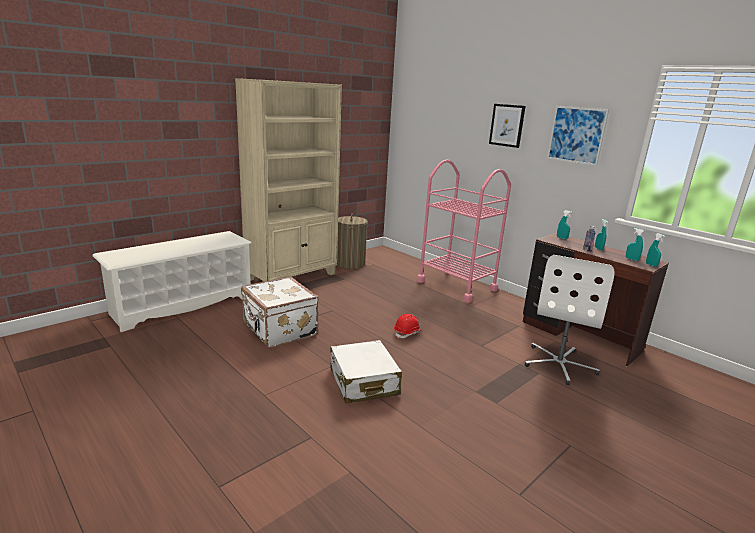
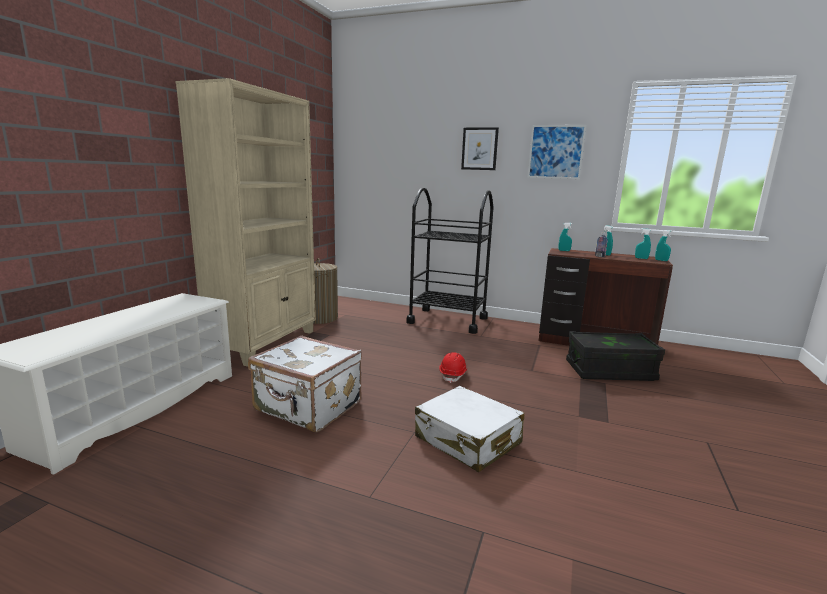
camera: 25 degrees left, 5 degrees down
pink cart [417,160,511,303] -> black cart [406,187,494,334]
white office chair [525,255,614,385] -> black storage box [566,331,665,381]

